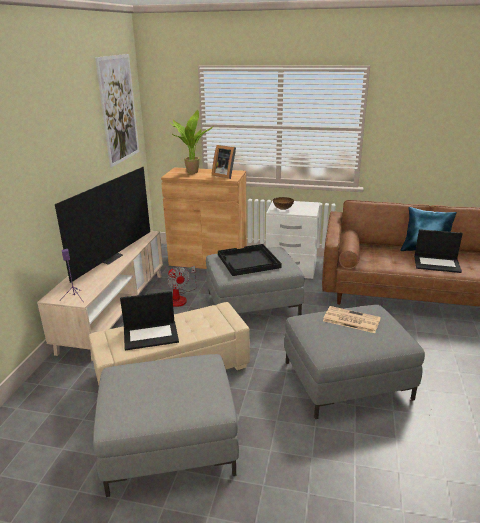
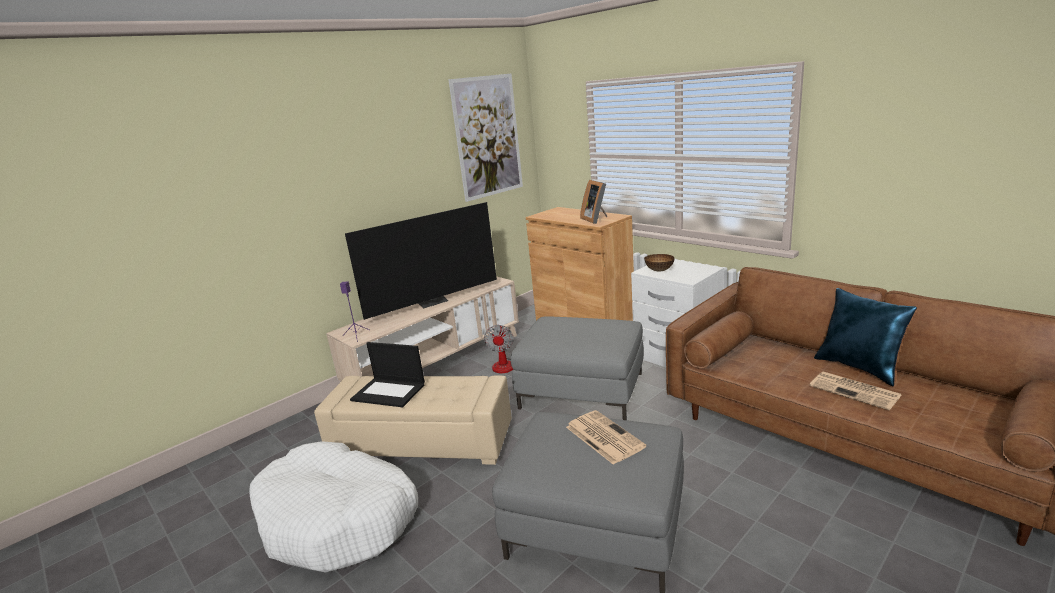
camera: 35 degrees right, 5 degrees down
grey ottoman [93,354,239,497] -> white dog bed [249,441,418,572]
potted plant [171,110,214,174] -> none
black tray [218,244,282,276] -> none
laptop [414,229,463,273] -> newspaper [810,372,901,410]

